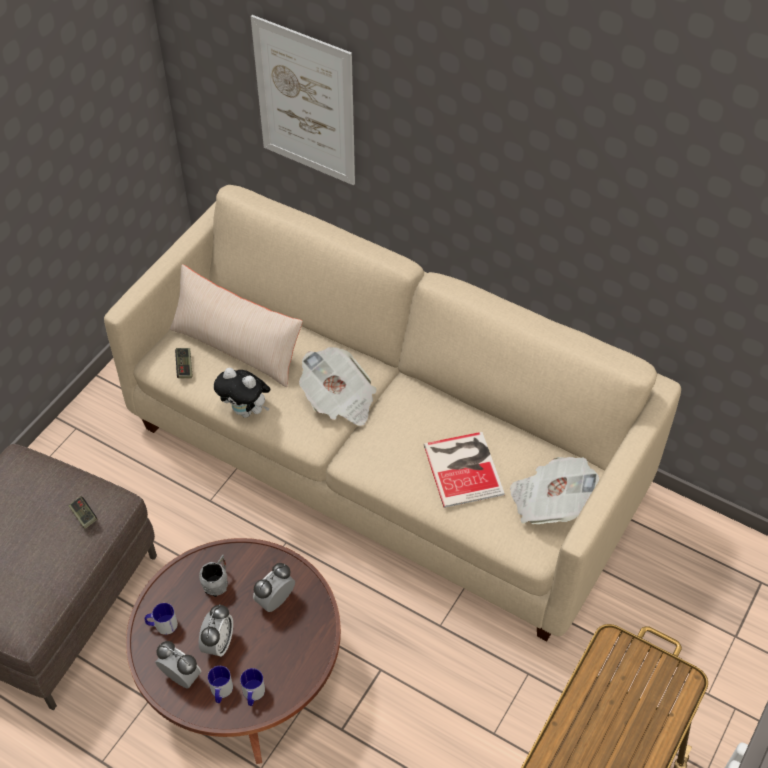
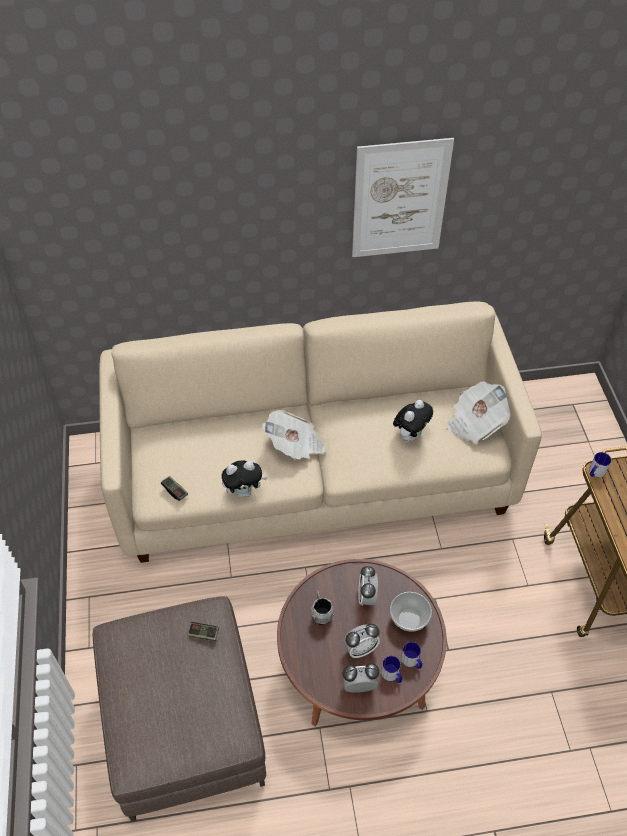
camera: 40 degrees left, 0 degrees up
mug [145,603,178,635] -> mug moved to [589,452,611,477]
beige pillow [170,264,303,387] -> none
alarm clock [199,604,233,657] -> alarm clock turned 90 degrees clockwise [343,624,380,658]
picture [251,15,355,185] -> picture moved to [352,138,454,257]
book [423,432,505,508] -> plush toy [393,400,433,442]
none -> bowl [390,592,432,632]

